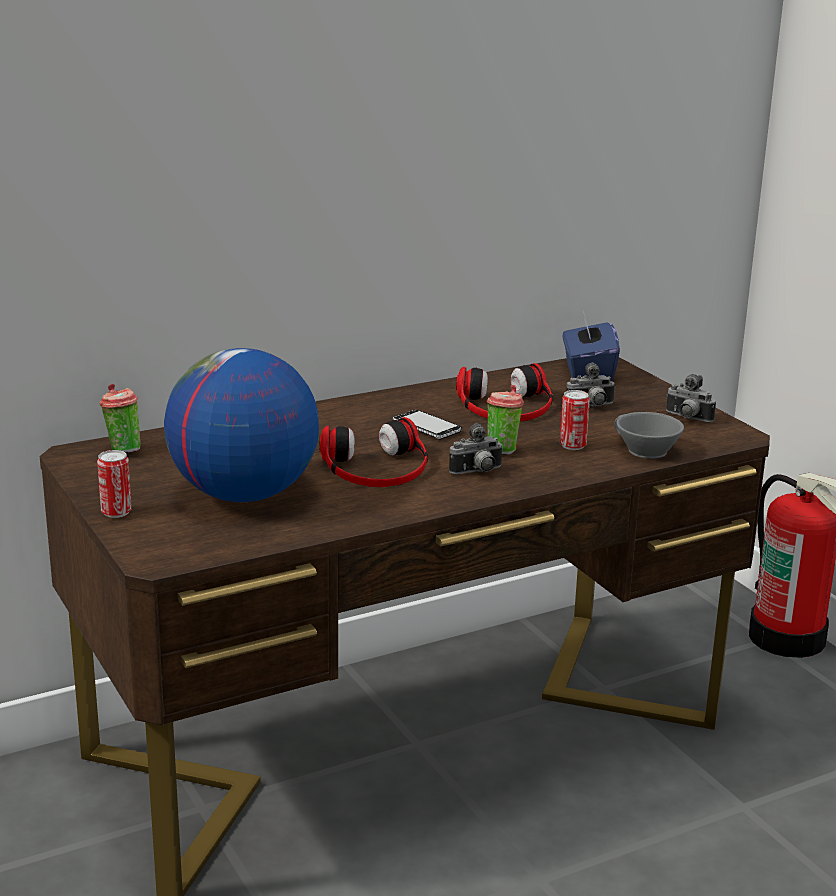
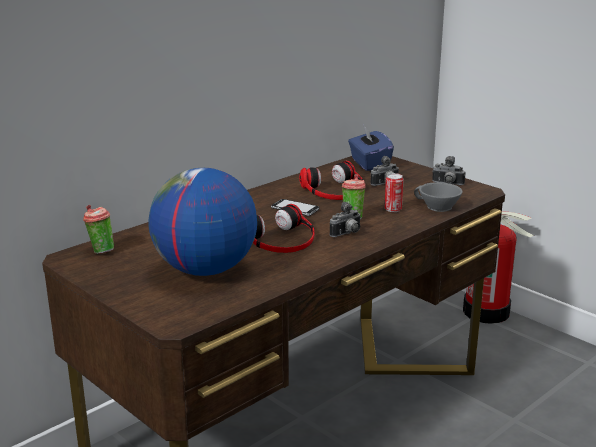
camera: 15 degrees left, 0 degrees up
can [97,450,132,518] -> none

